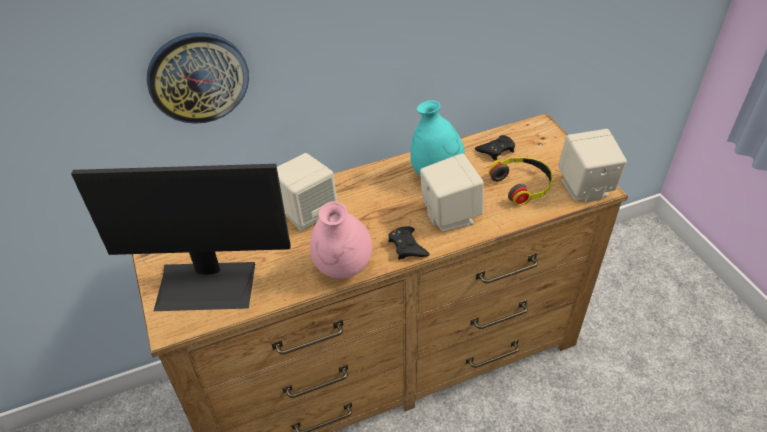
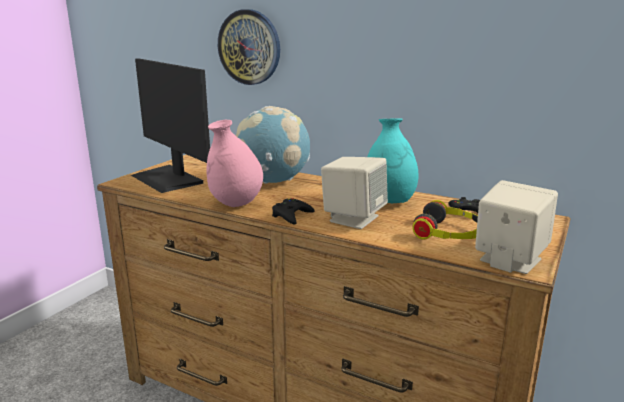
camera: 50 degrees right, 25 degrees down
beige speaker [277,153,338,231] -> globe [235,106,310,184]

